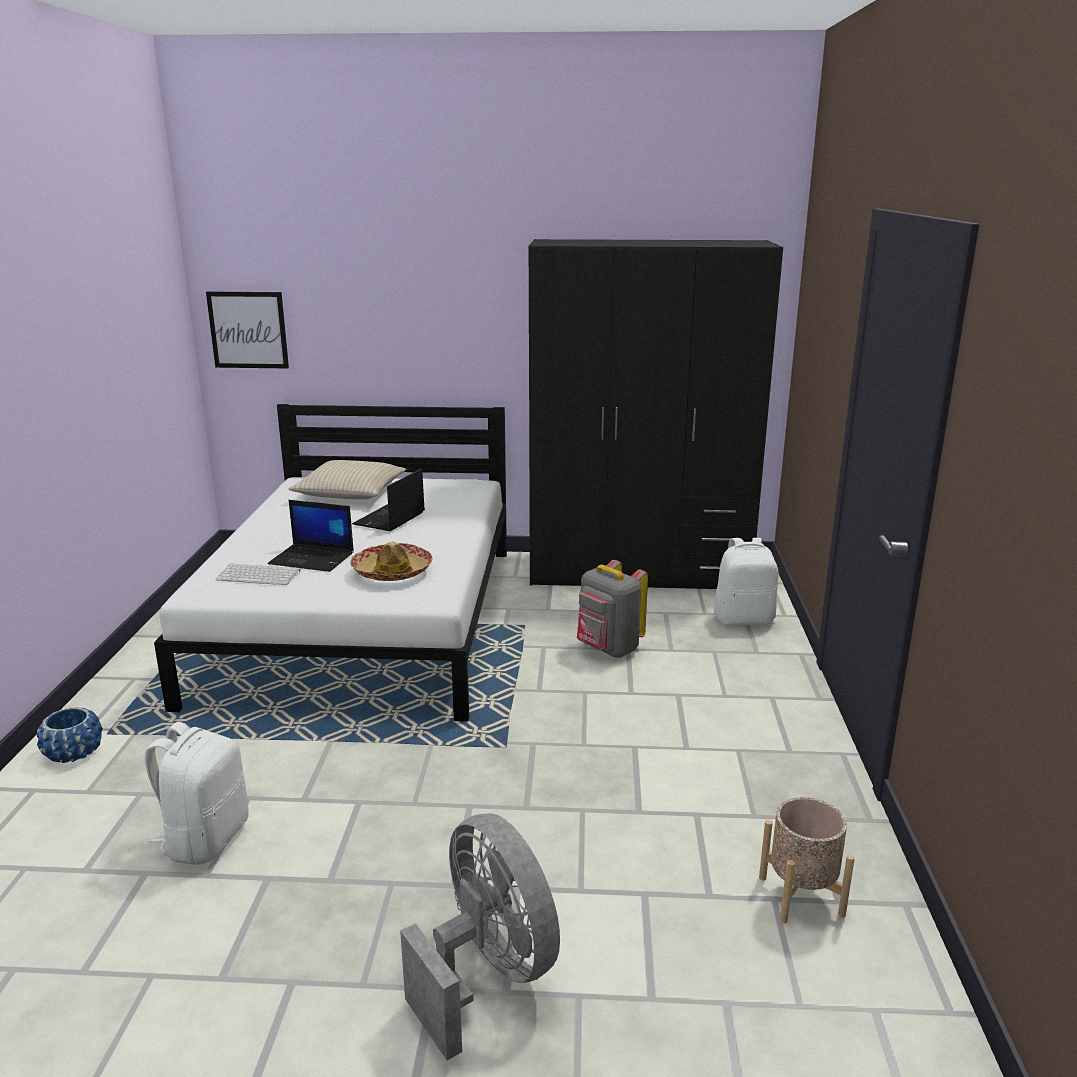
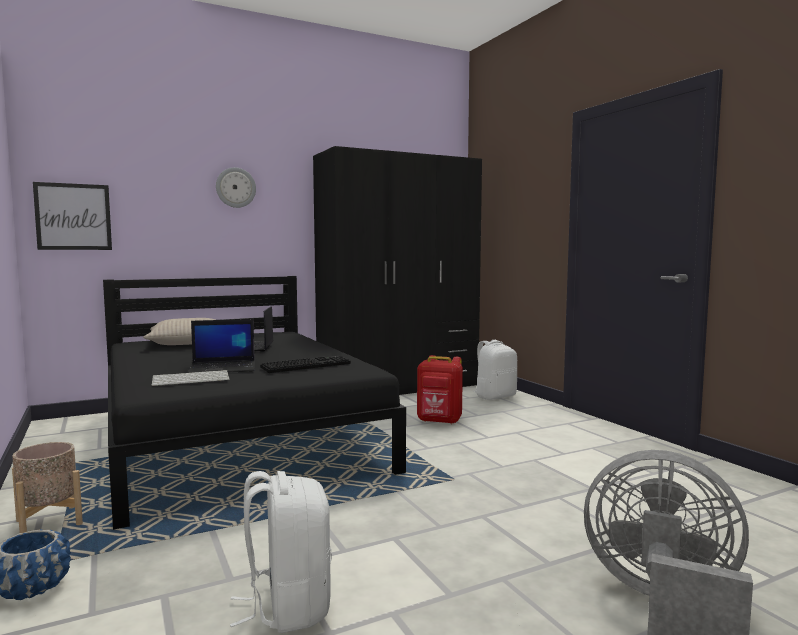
camera: 30 degrees left, 15 degrees down
white bed [154,404,507,721] -> black bed [103,276,406,530]
hat [350,542,432,581] -> keyboard [260,356,351,373]
grey backpack [577,560,648,658] -> red backpack [417,355,463,424]
beige planter [759,797,855,923] -> beige planter moved to [12,442,83,533]
none -> wall clock [216,167,256,208]

